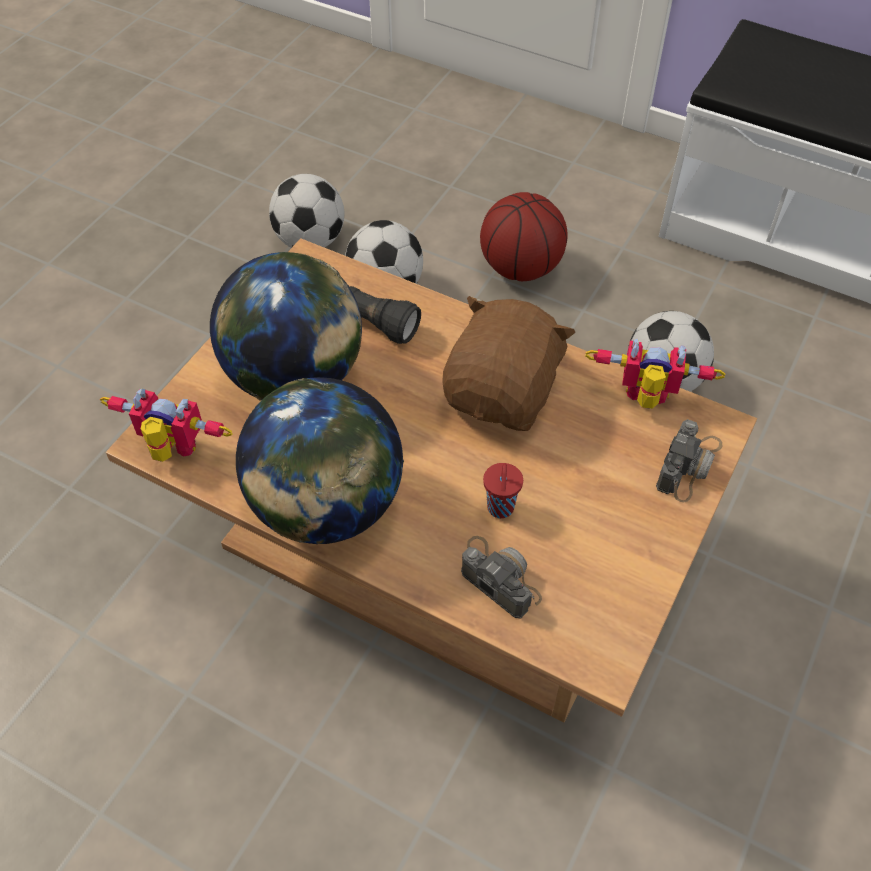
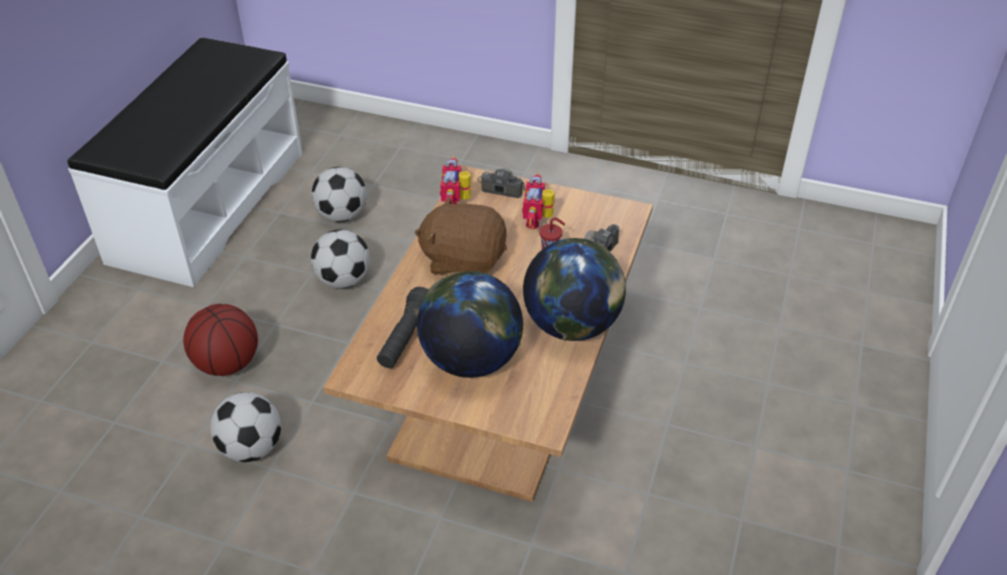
camera: 100 degrees left, 10 degrees down
toy robot [100,389,233,462] -> toy robot moved to [522,172,555,229]
football [269,174,345,248] -> football moved to [312,167,367,222]

